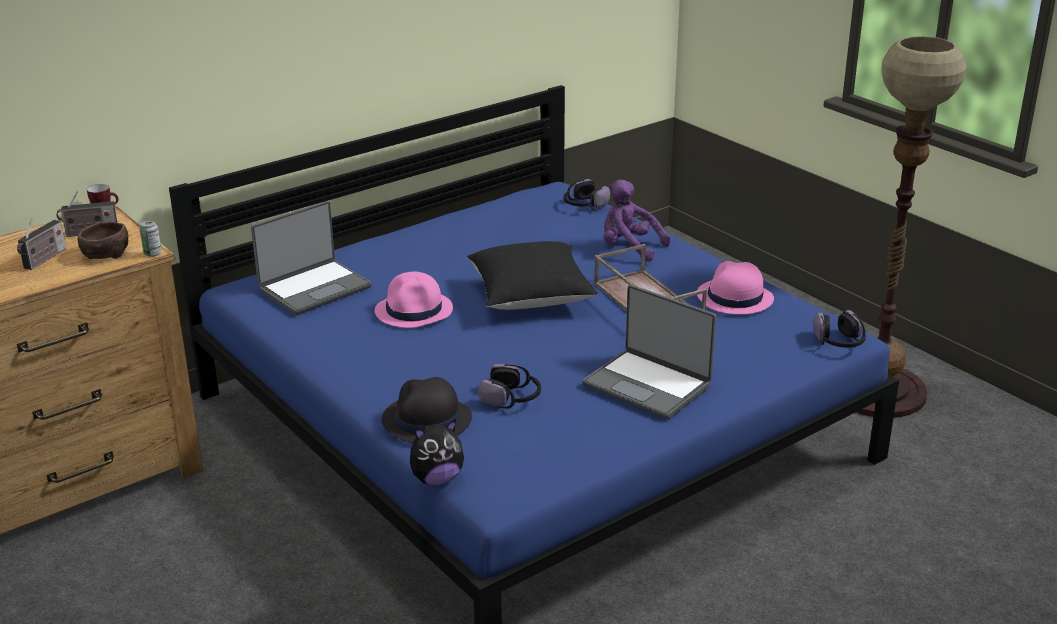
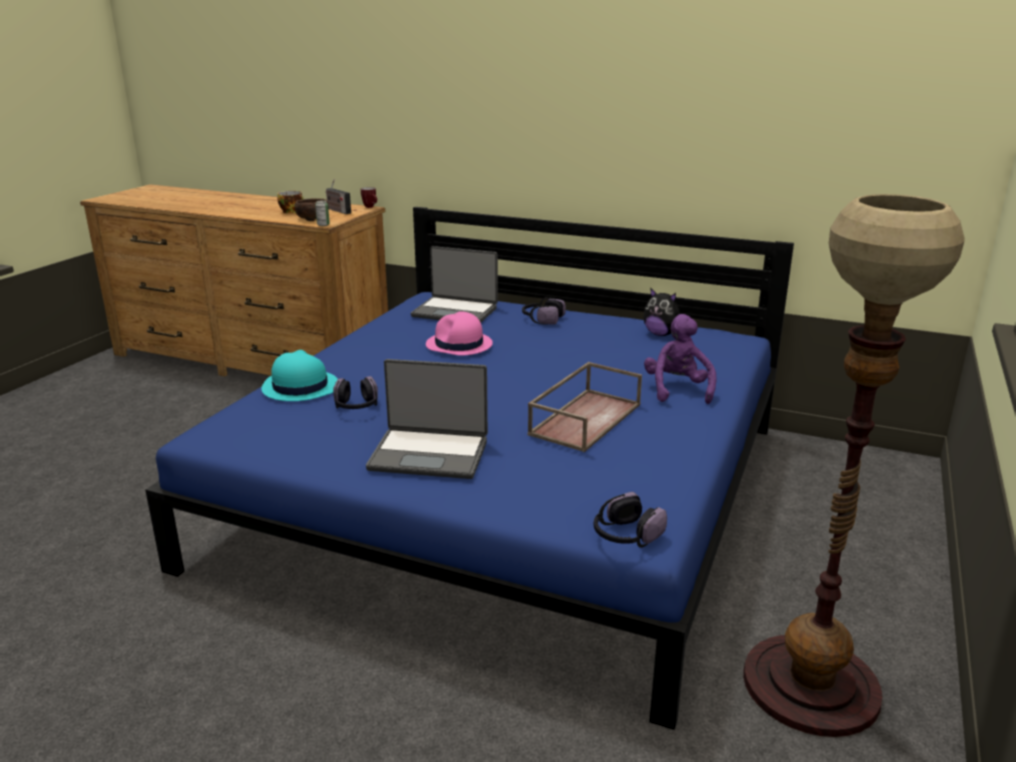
camera: 60 degrees right, 5 degrees down
radio [17,218,66,270] -> cup [278,191,304,214]
black hat [382,377,472,443] -> turquoise hat [261,350,337,401]
plush toy [410,420,464,485] -> plush toy moved to [643,288,679,336]
black pillow [467,241,598,310] -> none
headphones [563,179,610,210] -> headphones moved to [522,297,566,325]
laptop [582,284,716,419] -> laptop turned 90 degrees counterclockwise [366,359,488,479]
pink hat [697,261,774,315] -> none

